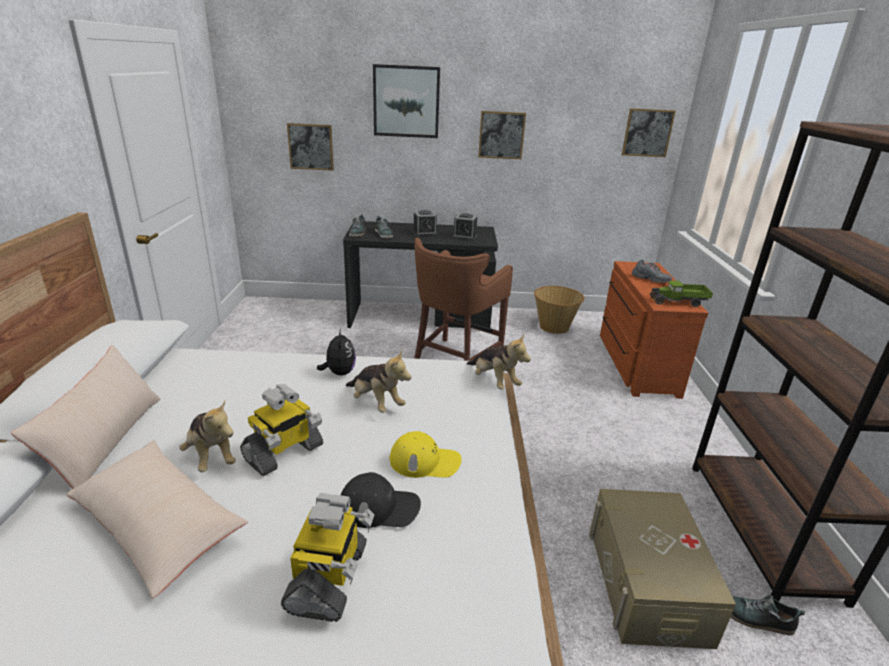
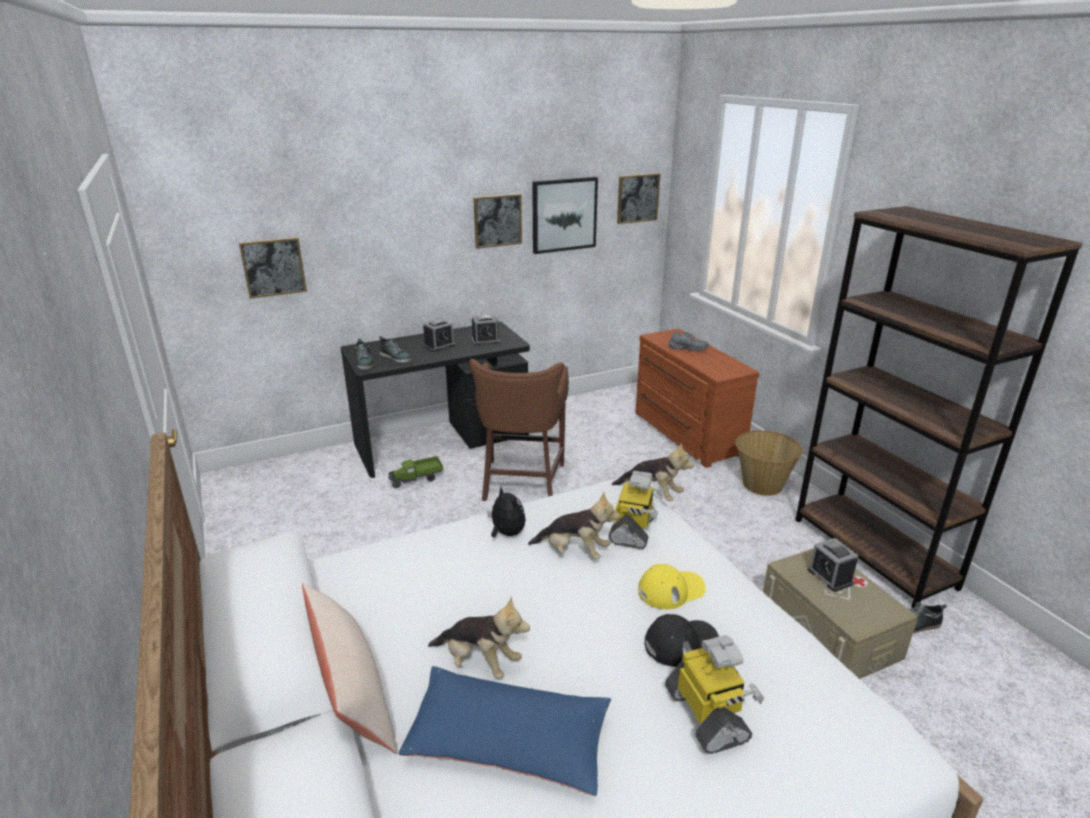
camera: 25 degrees left, 0 degrees up
beige pillow [66,440,248,598] -> blue pillow [398,666,611,796]
toy robot [240,384,323,476] -> toy robot moved to [609,471,664,549]
picture [373,64,440,138] -> picture moved to [532,177,598,254]
basket [534,286,584,334] -> basket moved to [735,430,803,496]
toy truck [650,280,713,307] -> toy truck moved to [388,456,443,488]
none -> alarm clock [808,538,859,592]

